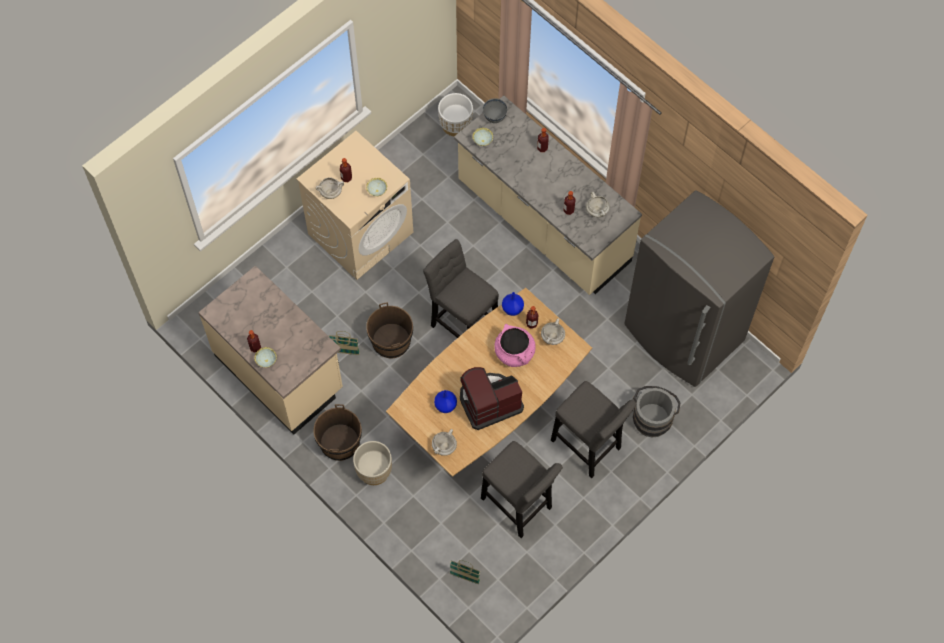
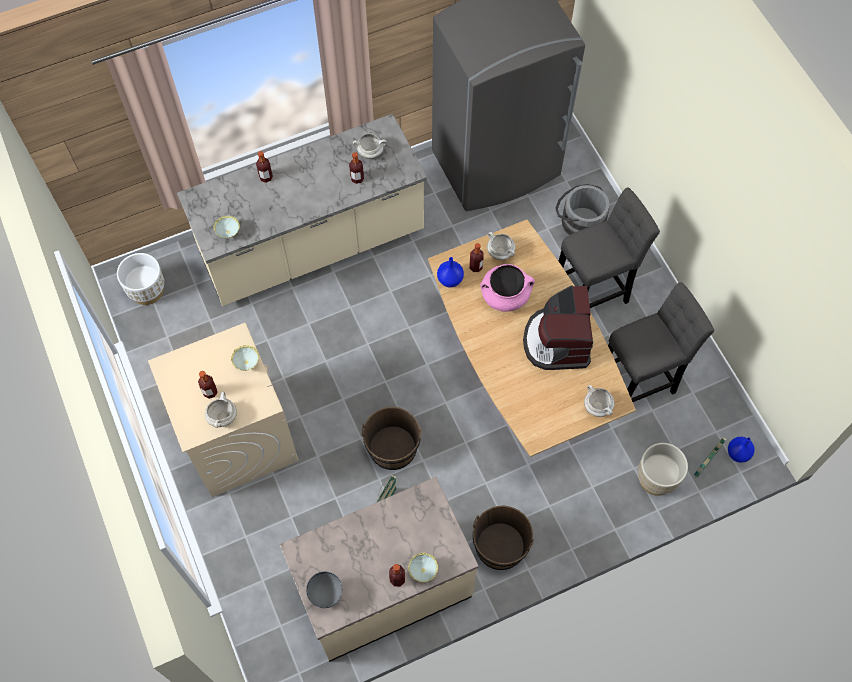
camera: 70 degrees left, 0 degrees up
beige planter [353,441,392,485] -> beige planter moved to [638,443,688,496]
grey stool [423,239,499,338] -> none
blue vase [434,390,457,413] -> blue vase moved to [728,437,755,463]
grey bowl [483,98,508,123] -> grey bowl moved to [306,571,343,608]

